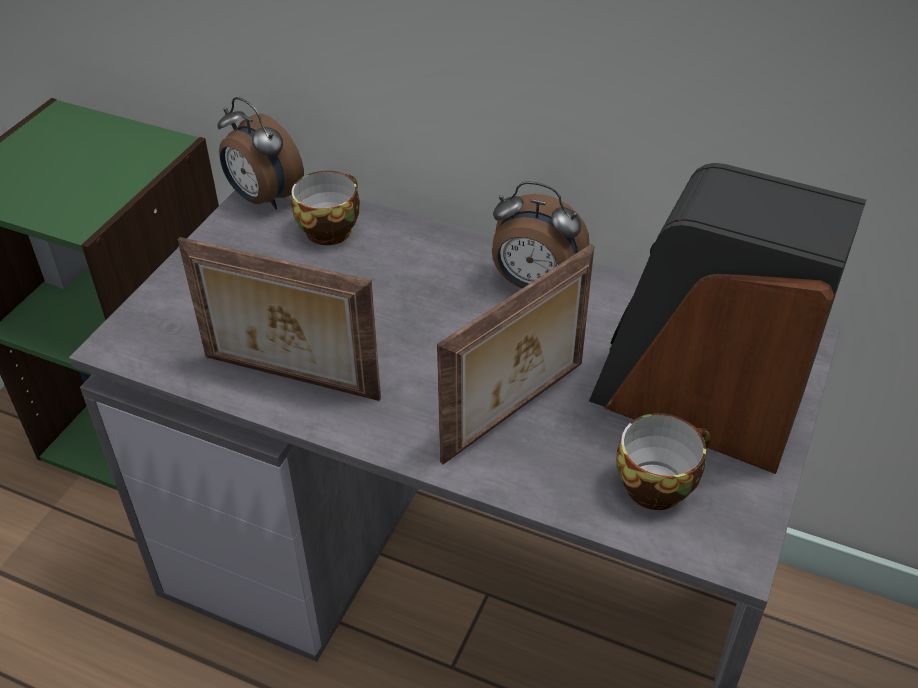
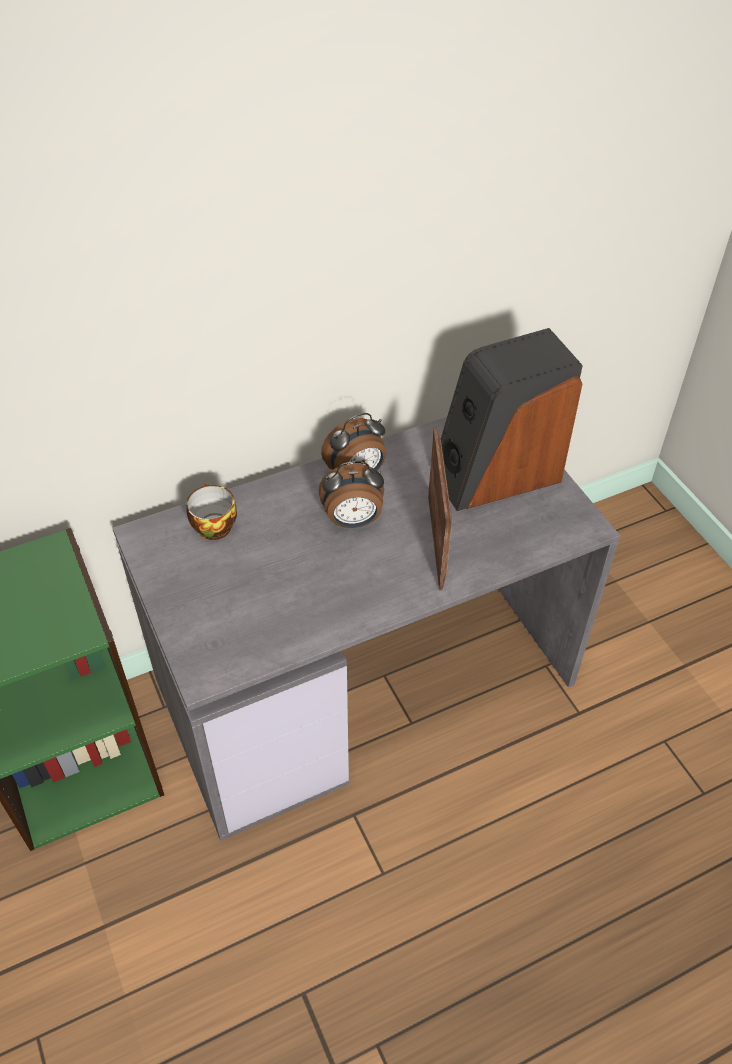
camera: 50 degrees left, 5 degrees up
picture frame [178,237,381,401] -> none
alarm clock [217,97,304,209] -> alarm clock moved to [319,461,384,528]
cup [616,413,710,510] -> none

